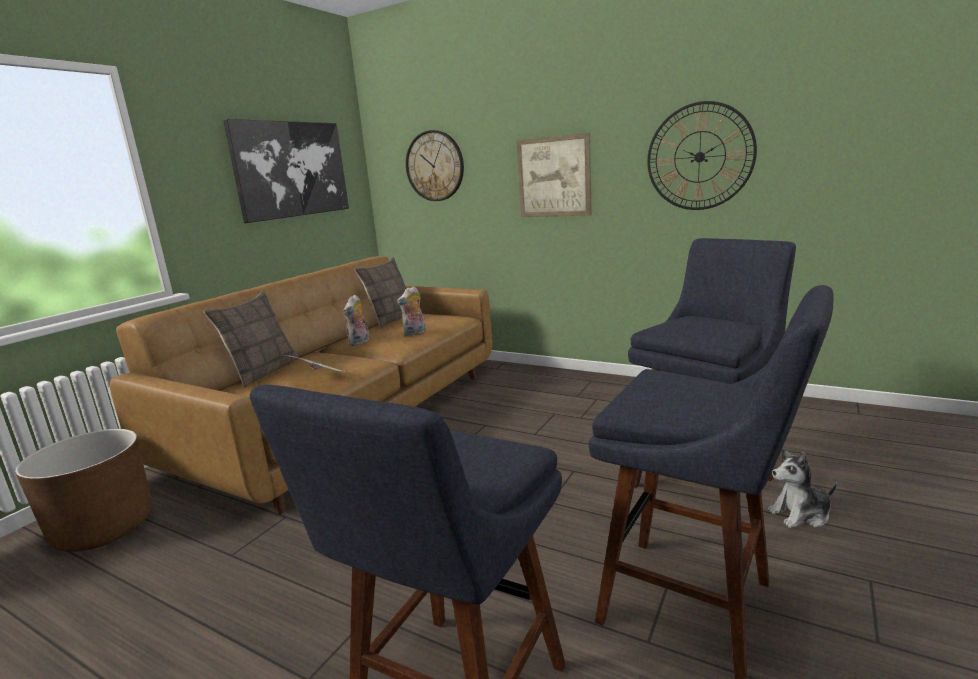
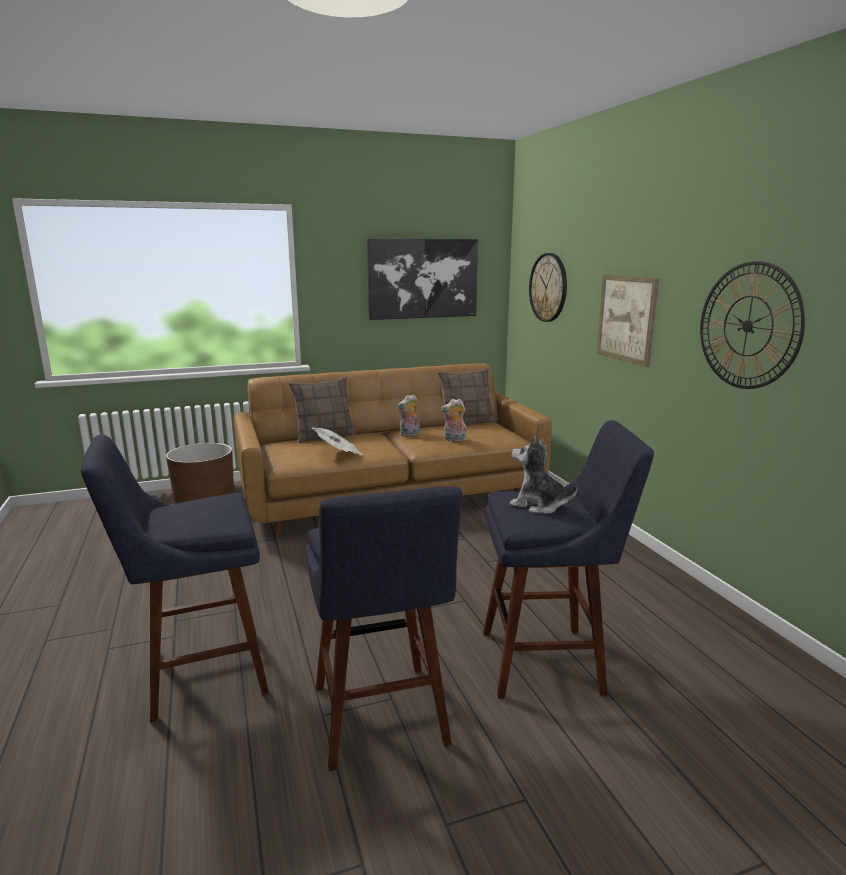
camera: 40 degrees right, 0 degrees up
plush toy [768,449,837,528] -> plush toy moved to [510,436,578,514]

